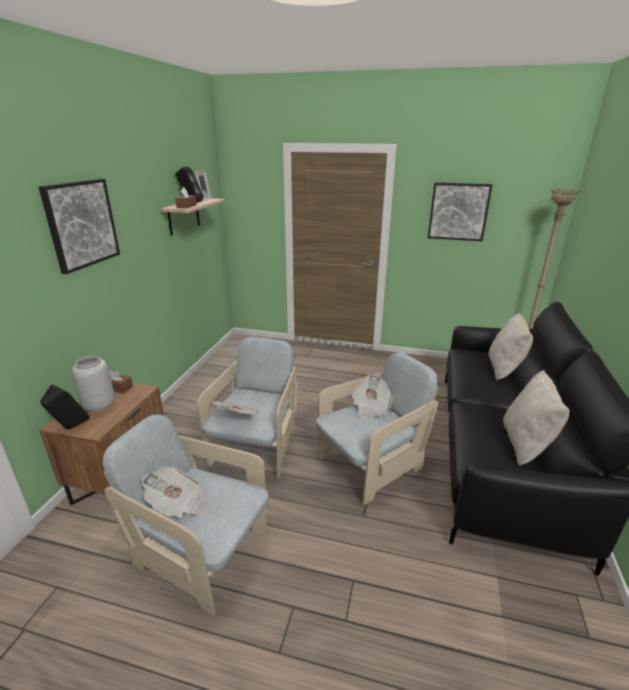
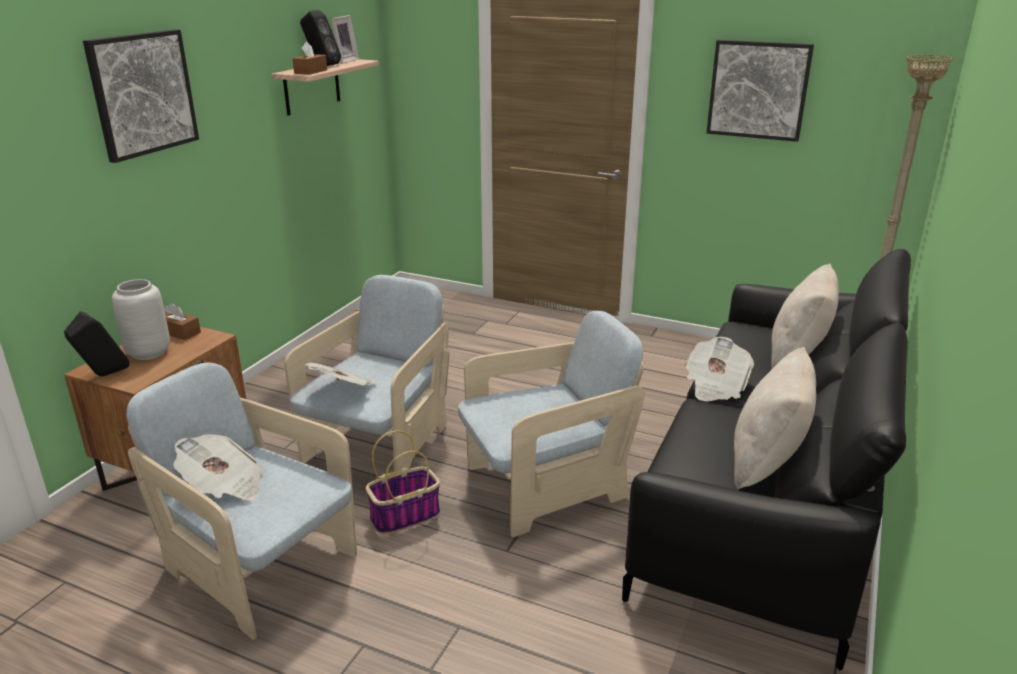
camera: 10 degrees right, 0 degrees up
newspaper [351,374,393,419] -> newspaper moved to [685,337,754,401]
none -> basket [366,431,440,535]

